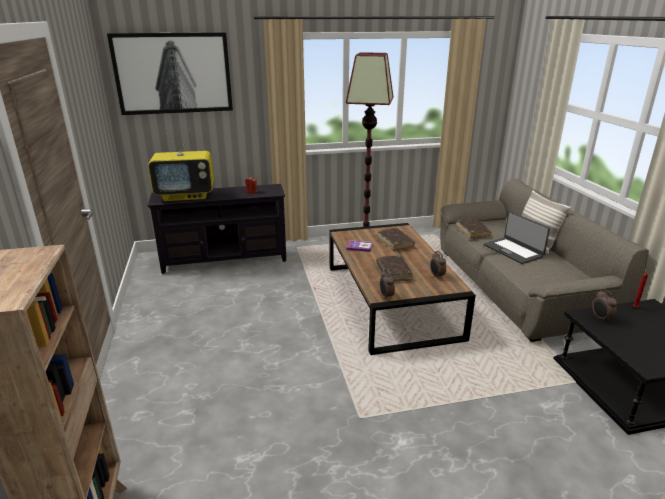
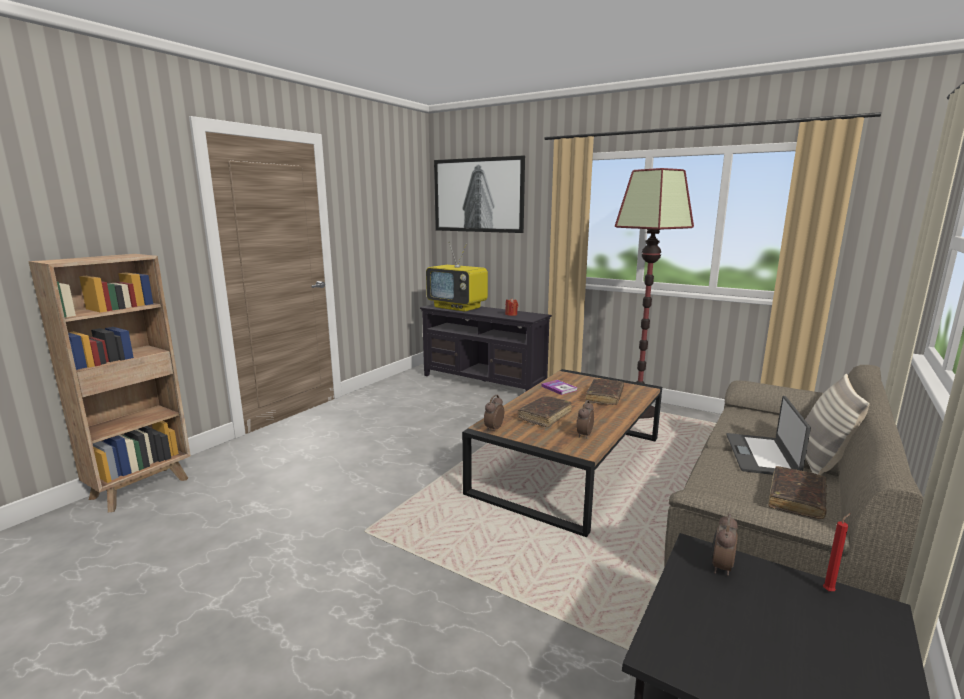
camera: 45 degrees right, 10 degrees down
brown book [456,218,491,239] -> brown book moved to [768,466,827,519]

